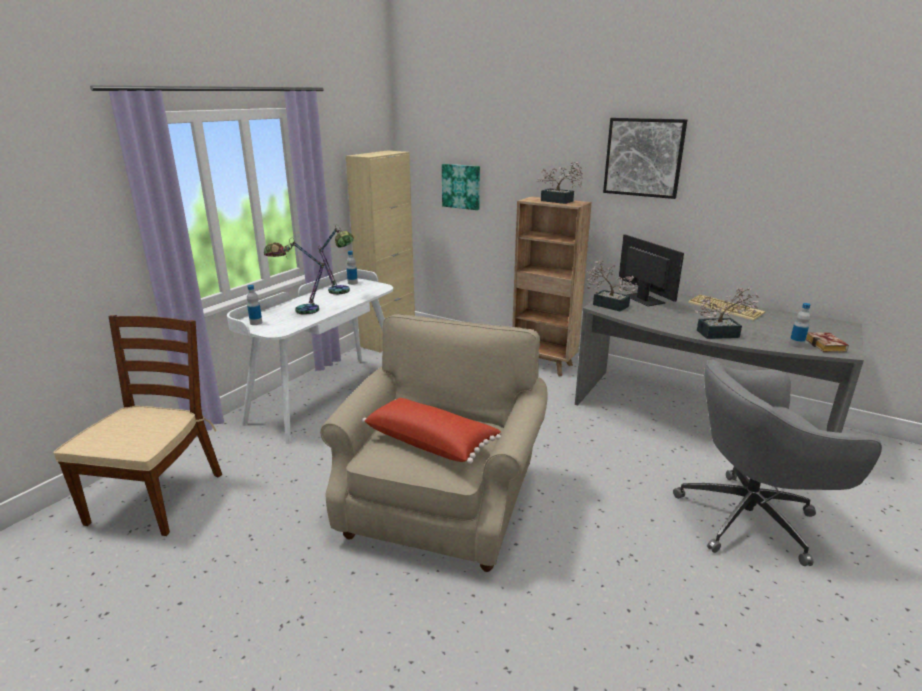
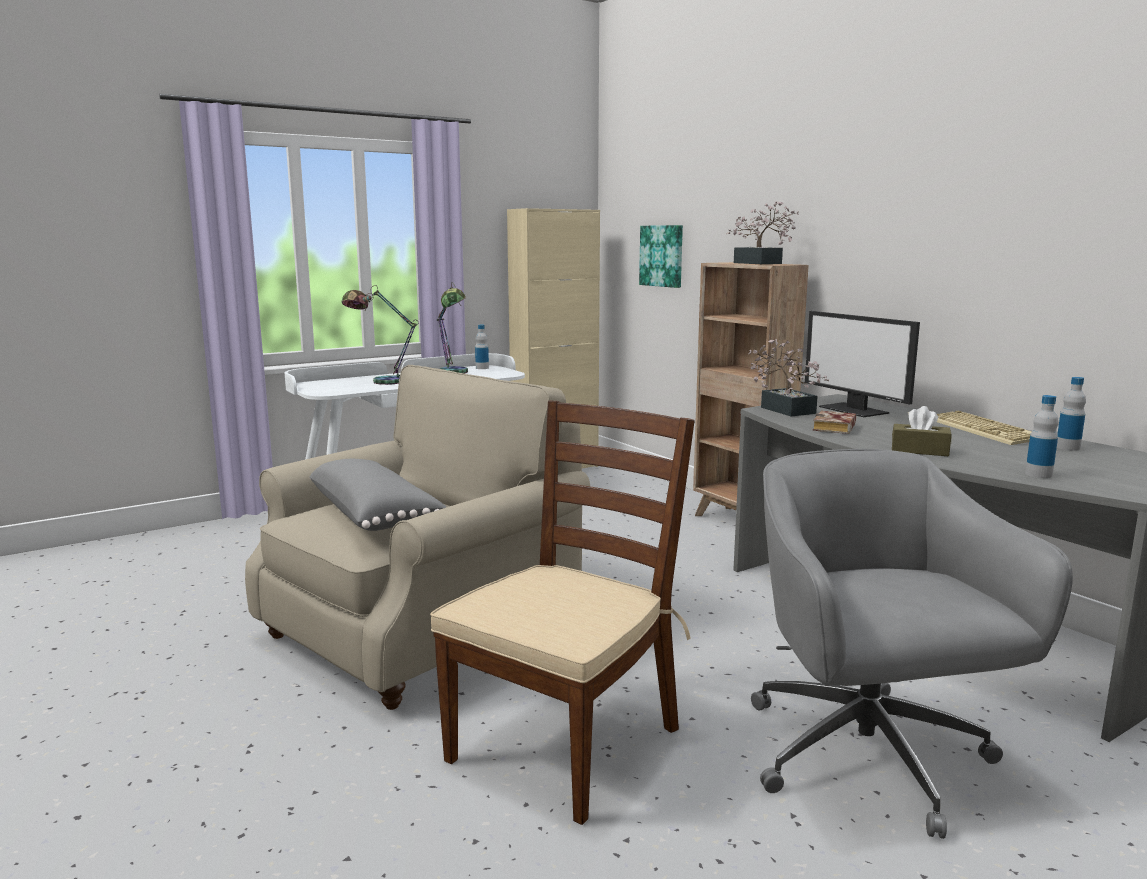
camera: 25 degrees right, 10 degrees down
brown chair [53,315,222,536] -> brown chair moved to [430,401,695,825]
bottle [247,285,262,325] -> bottle moved to [1057,377,1086,450]
red pillow [362,398,501,464] -> grey pillow [310,459,446,531]
picture [603,118,687,199] -> none
monitor [619,234,684,306] -> monitor turned 150 degrees clockwise [805,311,920,417]
grey office chair [673,359,882,566] -> grey office chair turned 60 degrees clockwise [751,449,1073,839]
potted plant [695,288,759,339] -> brown tissue box [892,406,952,456]
book [806,332,849,352] -> book moved to [813,411,856,434]

